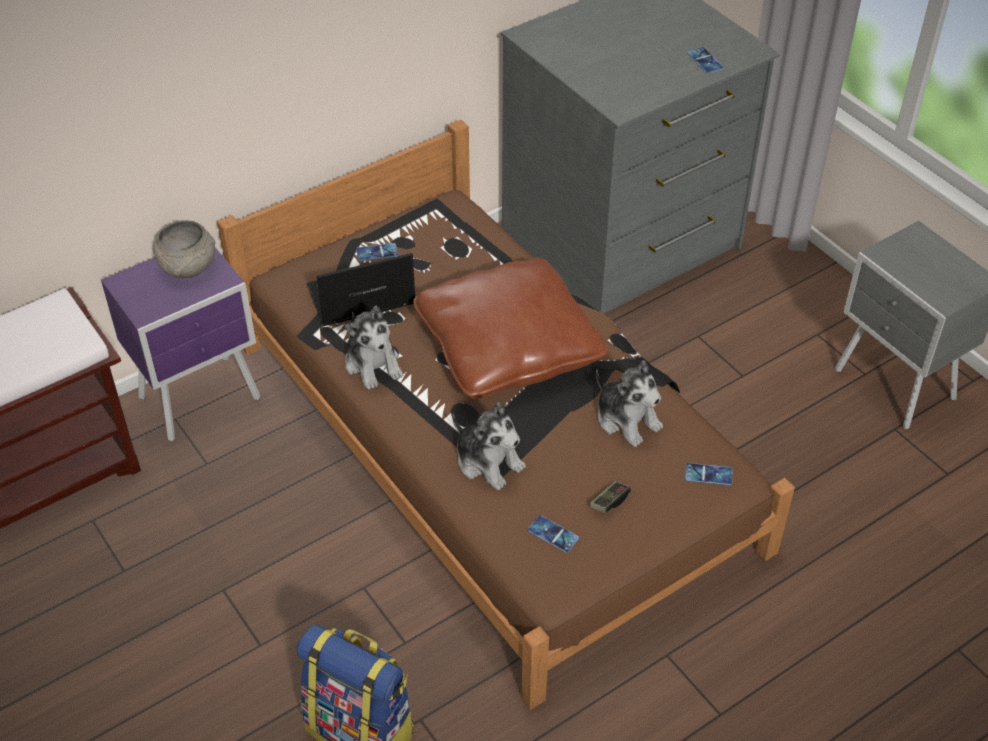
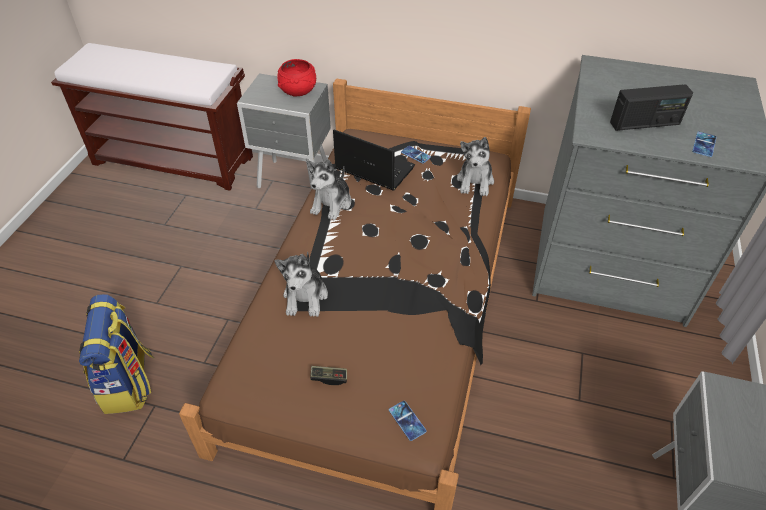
camera: 50 degrees right, 0 degrees up
purple nightstand [101,247,260,441] -> grey nightstand [237,74,331,189]
grey bowl [154,220,216,278] -> red bowl [277,59,316,96]
brown pillow [413,258,608,399] -> none
phone [528,515,579,553] -> none
plush toy [596,360,663,447] -> plush toy moved to [457,137,494,196]
none -> radio [610,85,693,131]

